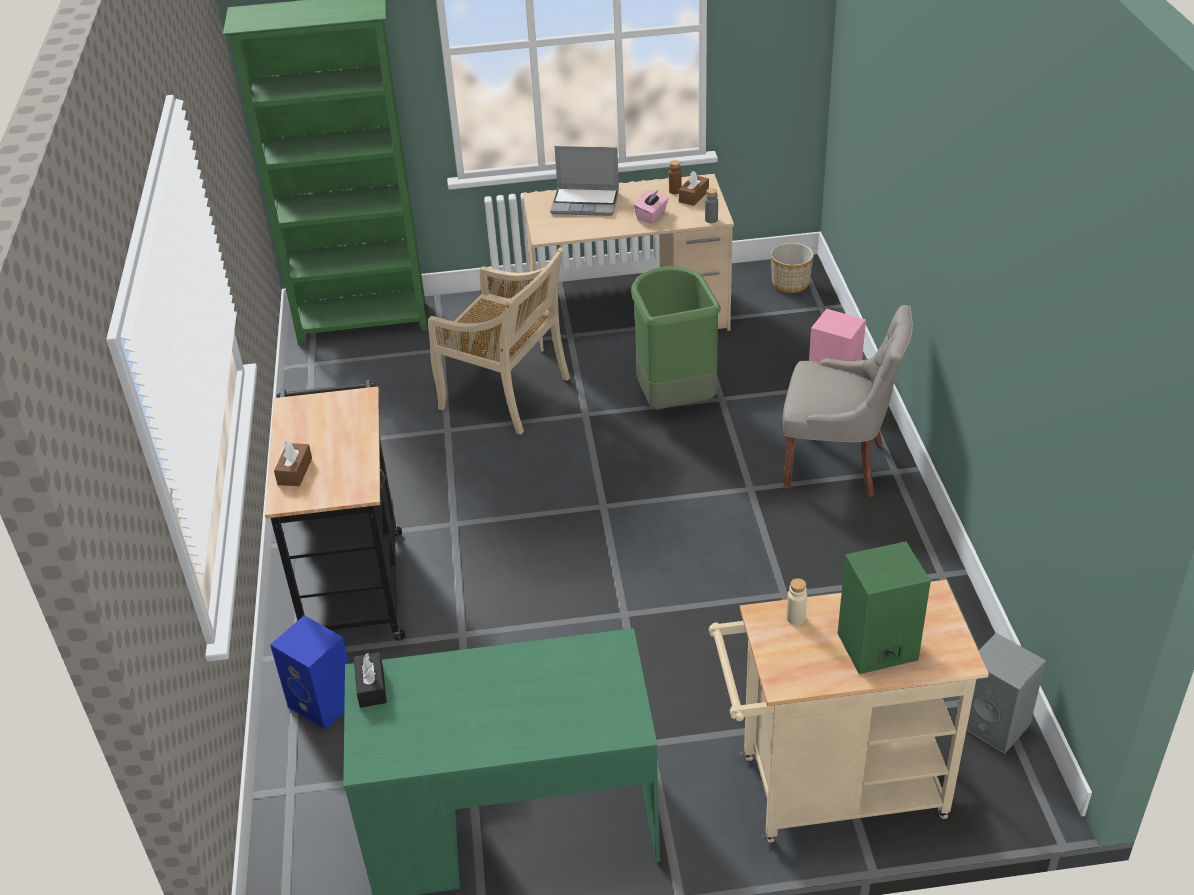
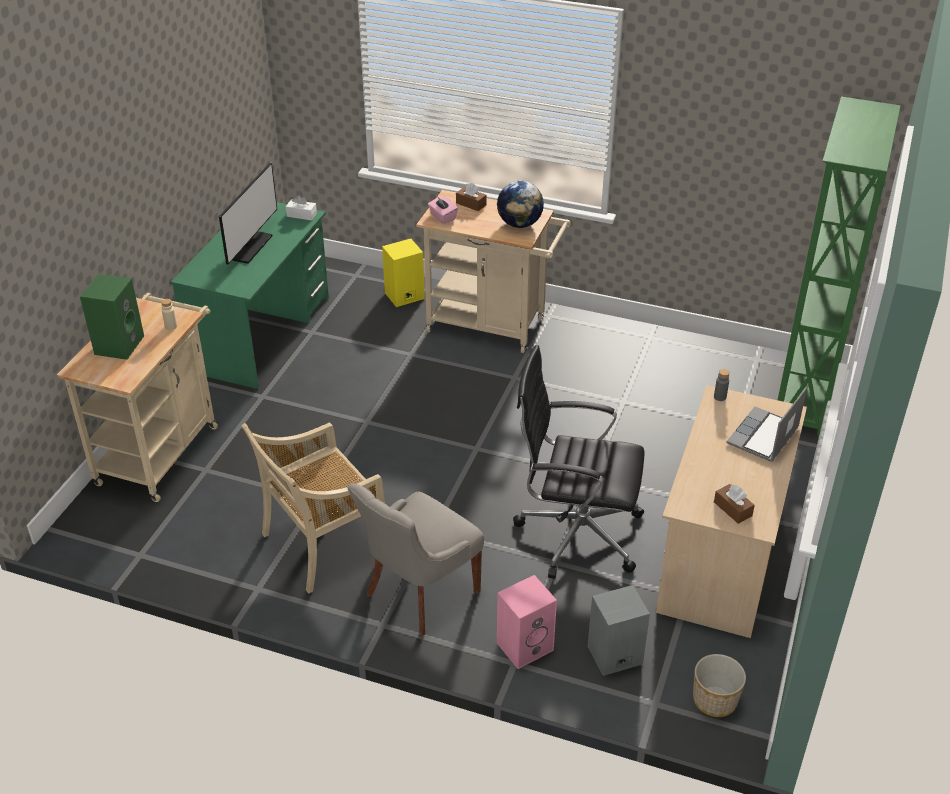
camera: 115 degrees right, 0 degrees up
black cart [265,379,405,640] -> beige cart [416,190,571,353]
blue speaker [270,615,349,730] -> yellow speaker [382,239,425,307]
black tissue box [354,652,387,708] -> white tissue box [286,195,317,220]
beige chair [428,247,570,435] -> beige chair moved to [241,422,385,593]
green trash can [631,266,721,410] -> black office chair [513,345,644,579]
pink tissue box [634,189,669,223] -> pink tissue box moved to [428,195,458,224]
brown bottle [669,160,681,194] -> none
grey bottle [705,188,718,223] -> grey bottle moved to [714,369,729,401]
grey speaker [966,633,1046,754] -> grey speaker moved to [588,585,650,676]
none -> monitor [219,162,277,264]
none -> globe [497,181,544,228]

